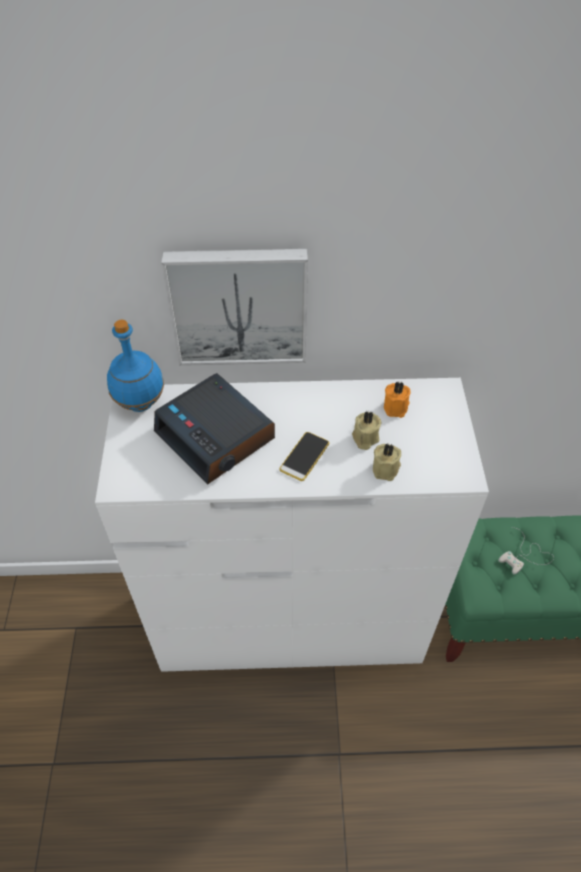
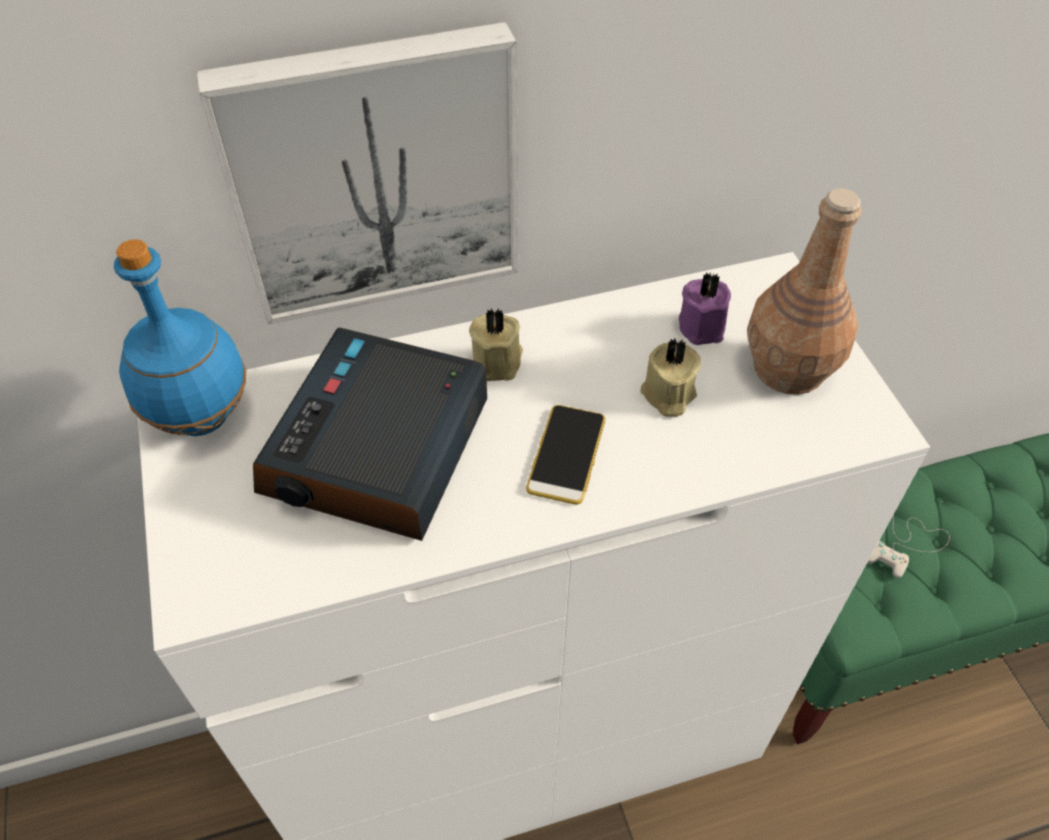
camera: 15 degrees left, 0 degrees up
alarm clock [154,373,275,484] -> alarm clock turned 75 degrees clockwise [253,328,487,541]
beige candle [373,444,401,481] -> beige candle moved to [469,308,523,381]
orange candle [384,382,410,418] -> purple candle [679,272,731,345]
none -> brown bottle [747,188,862,395]

